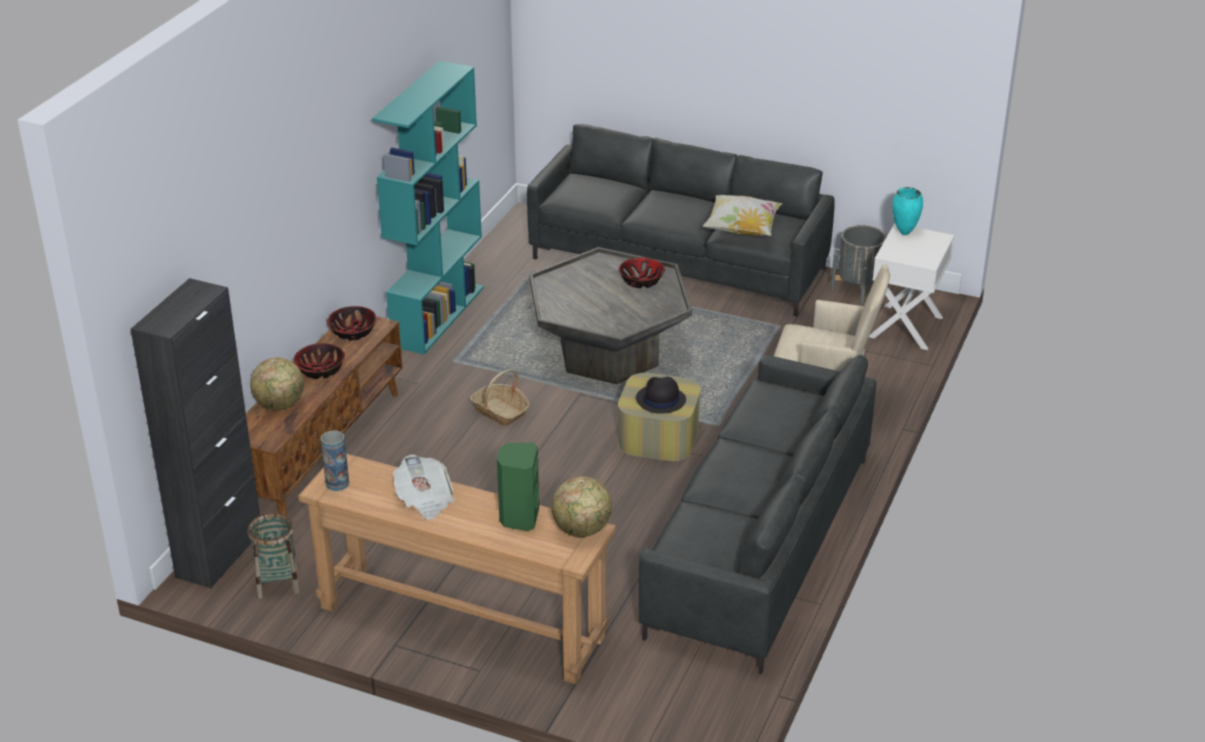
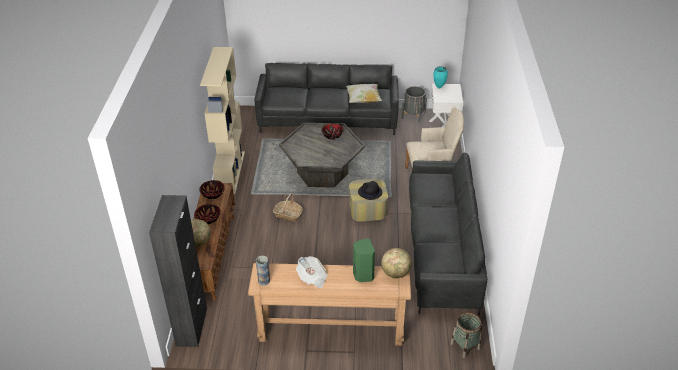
camera: 20 degrees left, 5 degrees up
basket [247,513,300,599] -> basket moved to [451,312,482,358]
turquoise bookcase [372,61,484,355] -> beige bookcase [200,47,245,194]

